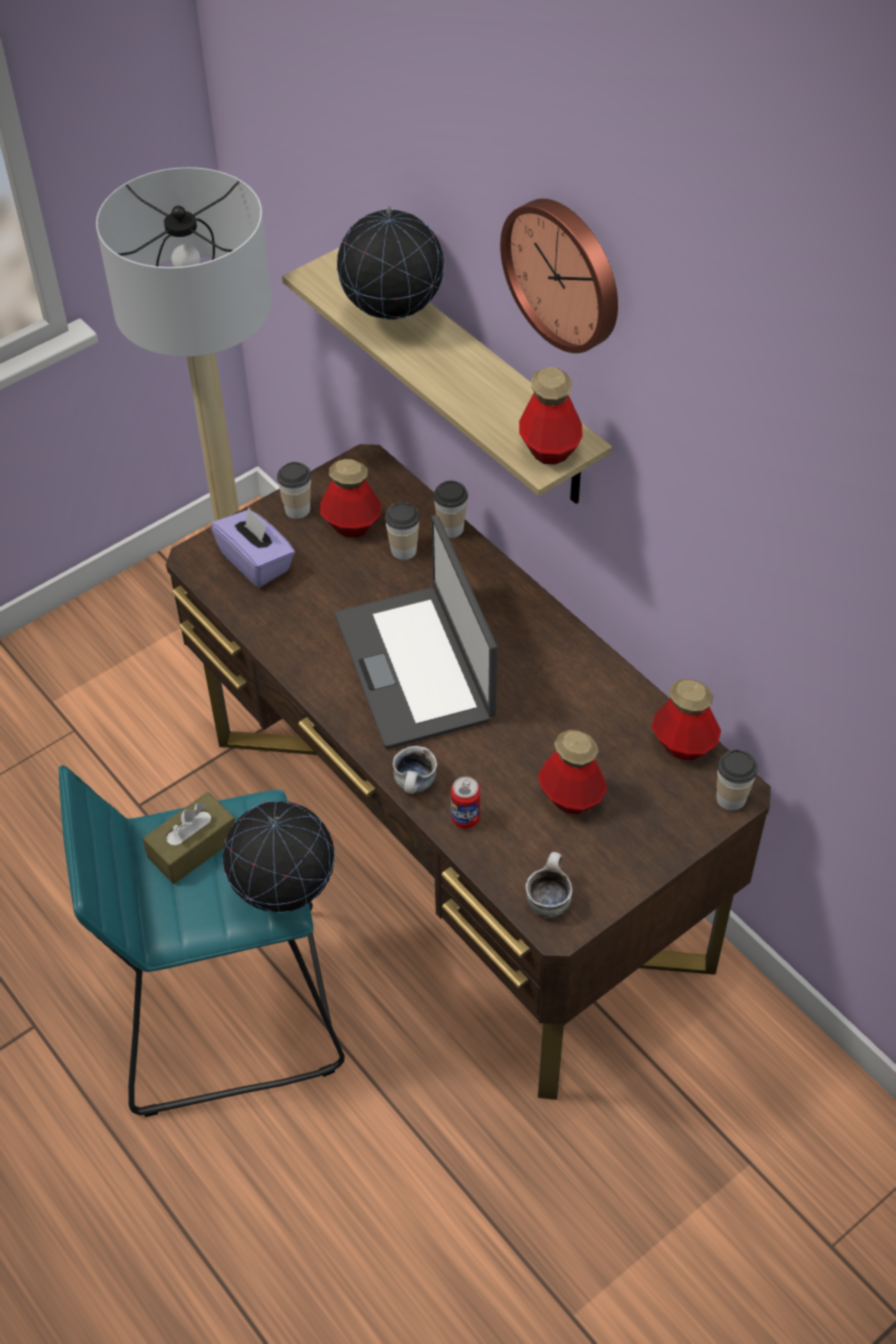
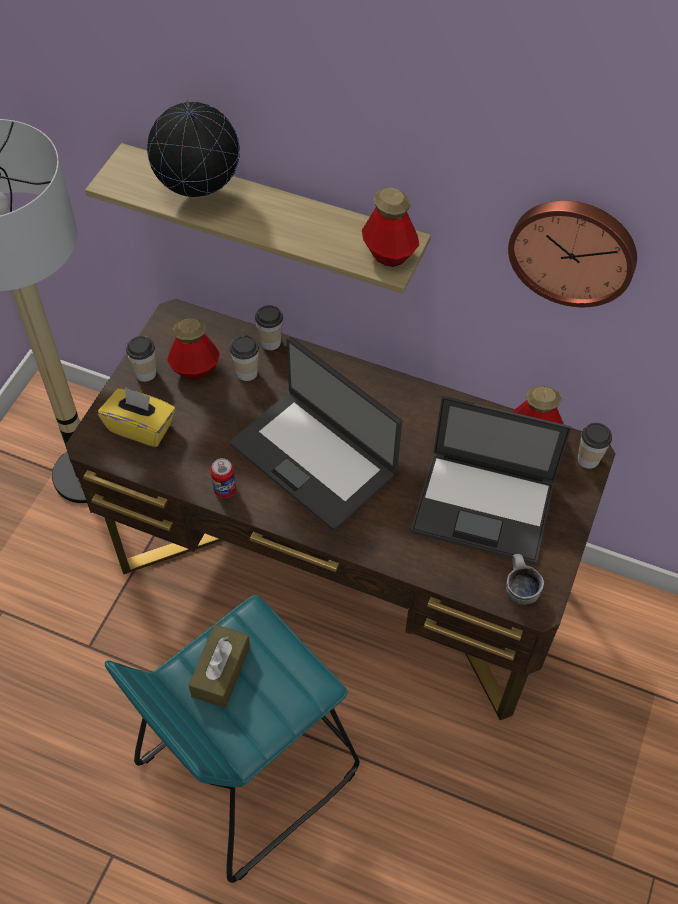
camera: 30 degrees left, 5 degrees up
purple tissue box [211,507,295,588] -> yellow tissue box [98,387,175,447]
globe [223,801,335,913] -> none
mug [393,746,437,794] -> none
can [451,777,480,829] -> can moved to [210,458,236,498]
wall clock [500,199,618,353] -> wall clock moved to [508,200,637,307]
bottle [538,729,608,814] -> laptop [411,396,572,565]

